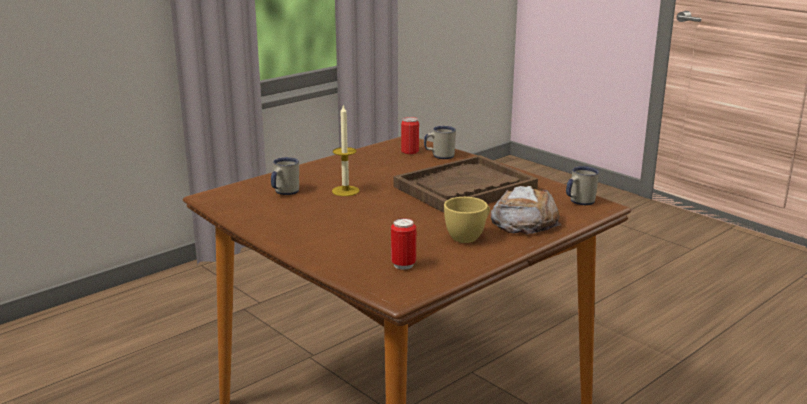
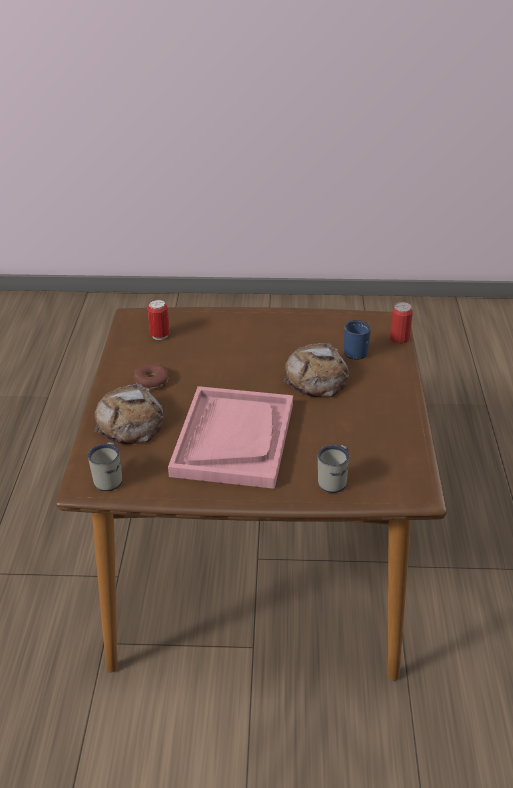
camera: 135 degrees right, 15 degrees up
white mug [271,157,299,195] -> blue mug [344,320,371,360]
candle [332,105,359,196] -> bread [283,343,349,397]
brown tray [393,155,538,213] -> pink tray [168,386,293,489]
can [401,117,419,154] -> can moved to [390,302,413,344]
yellow cup [444,197,490,243] -> donut [134,363,169,389]

